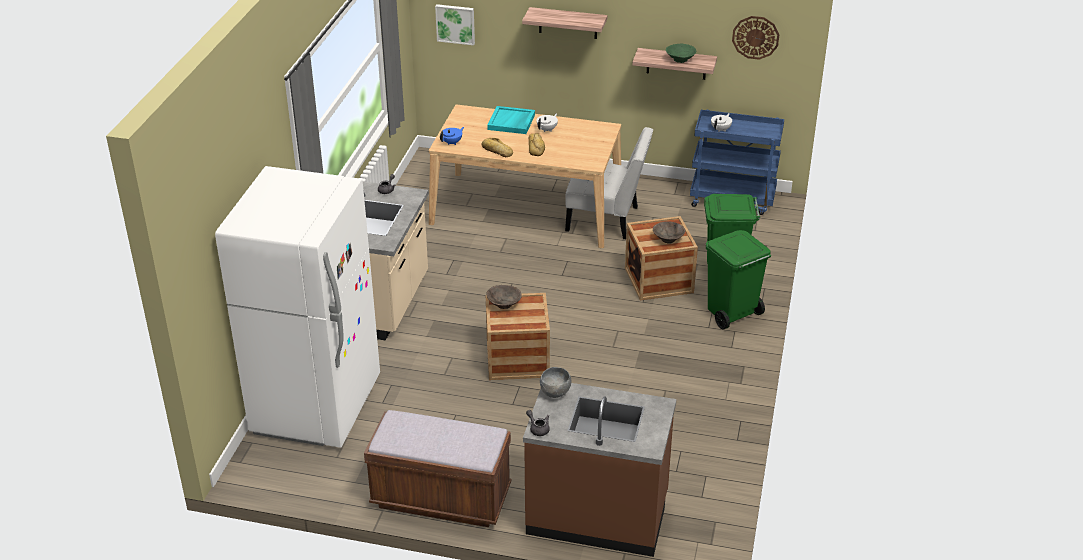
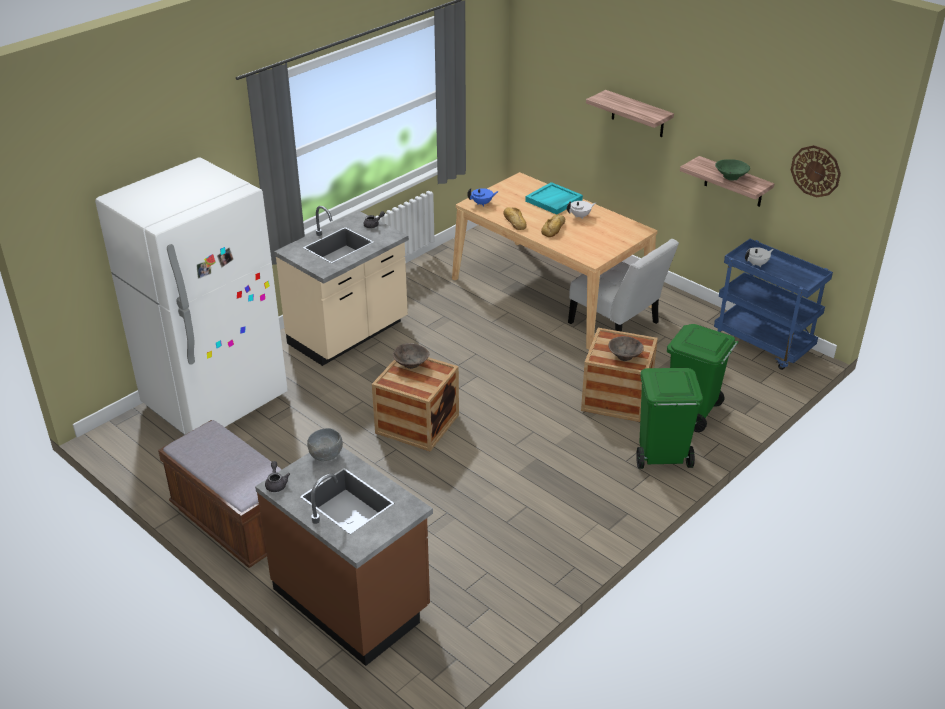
camera: 30 degrees right, 0 degrees up
picture [435,4,475,45] -> none

